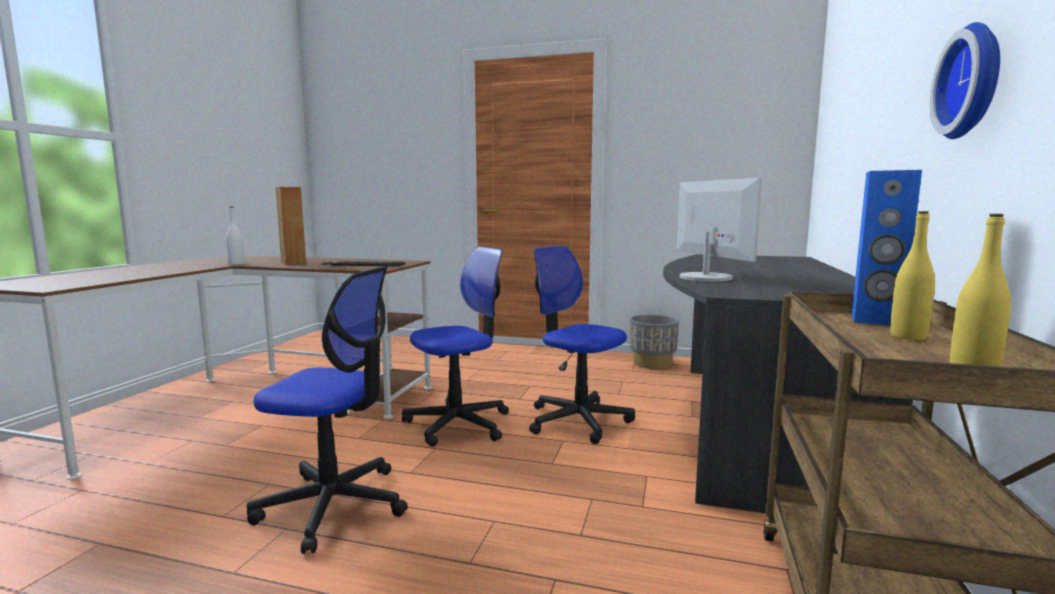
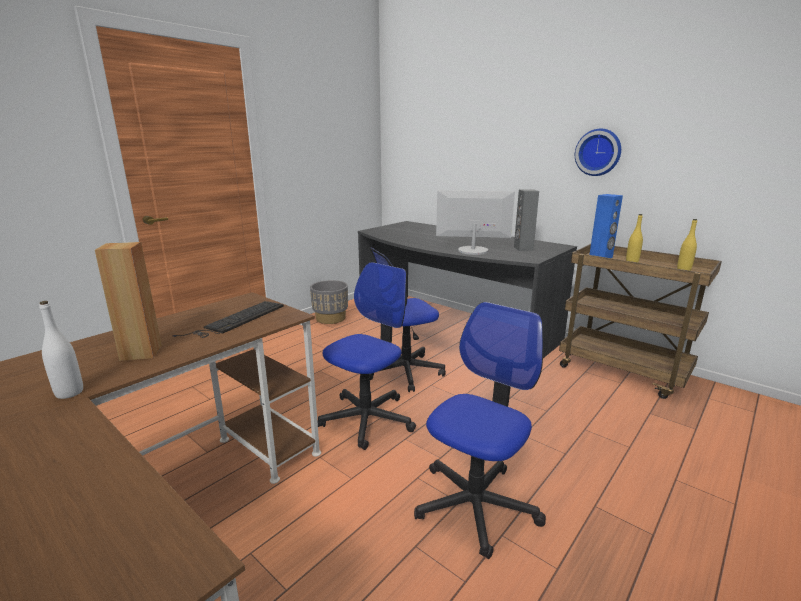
camera: 65 degrees left, 10 degrees up
office chair [402,246,509,447] -> office chair turned 45 degrees clockwise [318,262,416,450]
none -> grey speaker [514,189,539,251]

